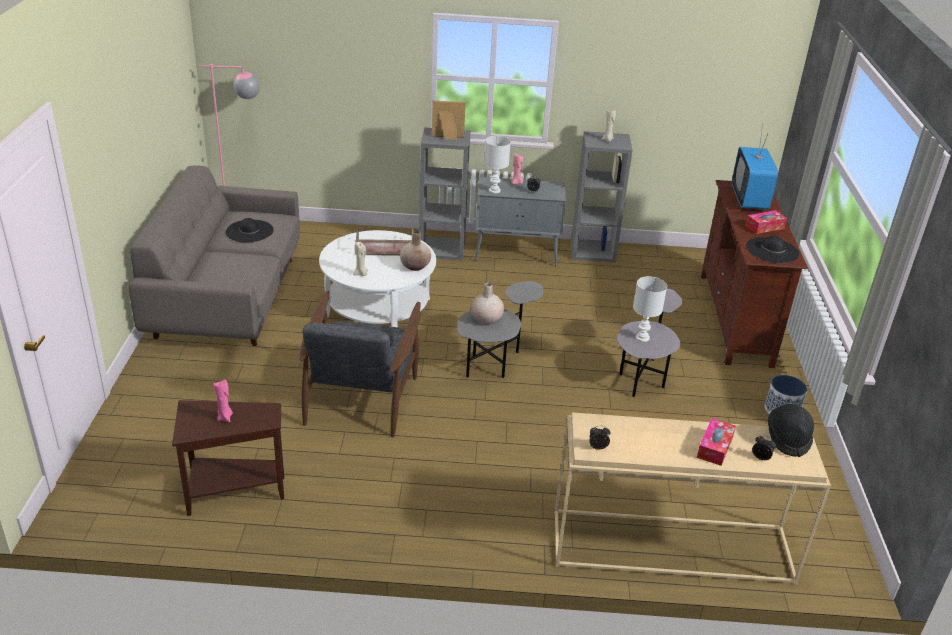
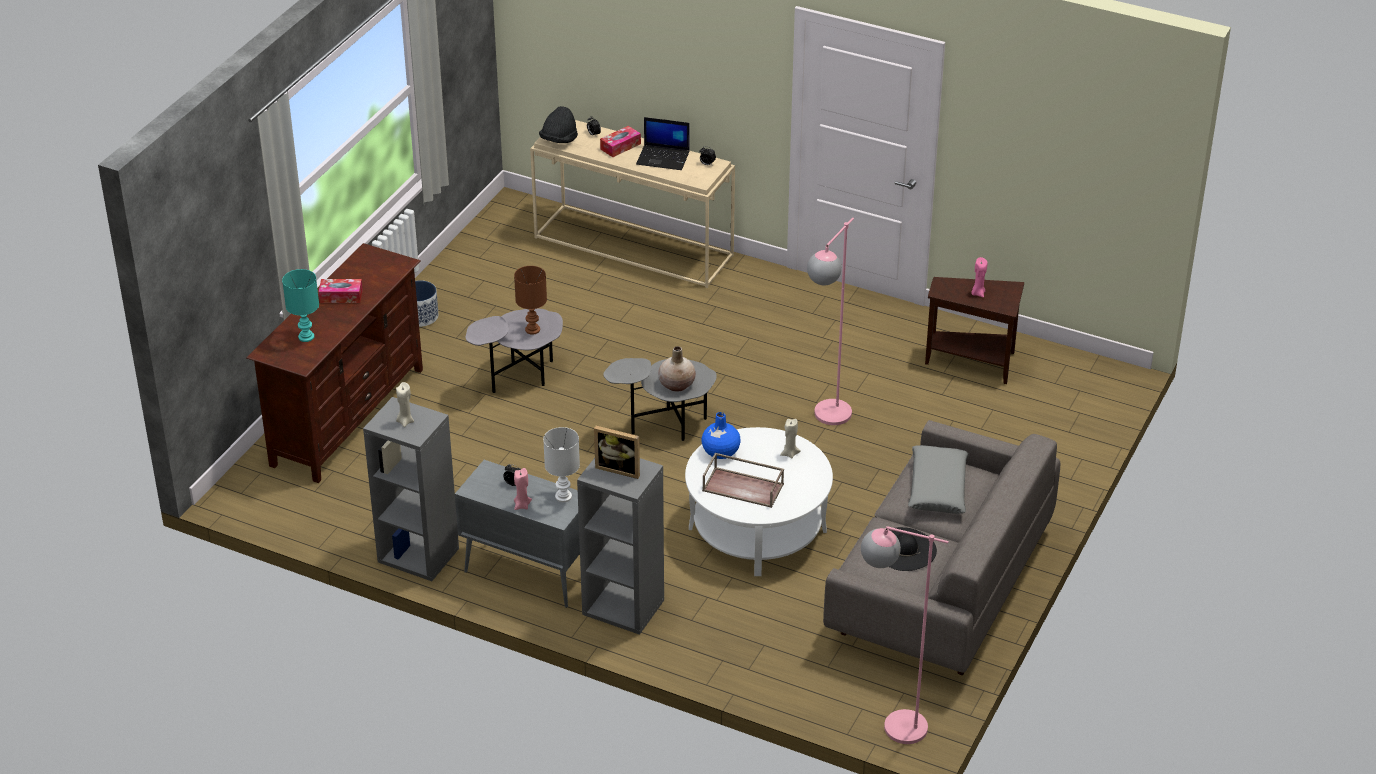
camera: 155 degrees left, 5 degrees up
grey armchair [299,291,421,437] -> pink floor lamp [807,218,854,425]
beige vase [400,231,431,271] -> blue vase [701,412,740,459]
white table lamp [633,276,667,342] -> brown table lamp [514,266,547,335]
television [732,124,778,210] -> turquoise table lamp [282,269,319,342]
black hat [746,236,799,263] -> none
none -> laptop [636,117,690,170]
none -> grey pillow [908,445,969,514]

